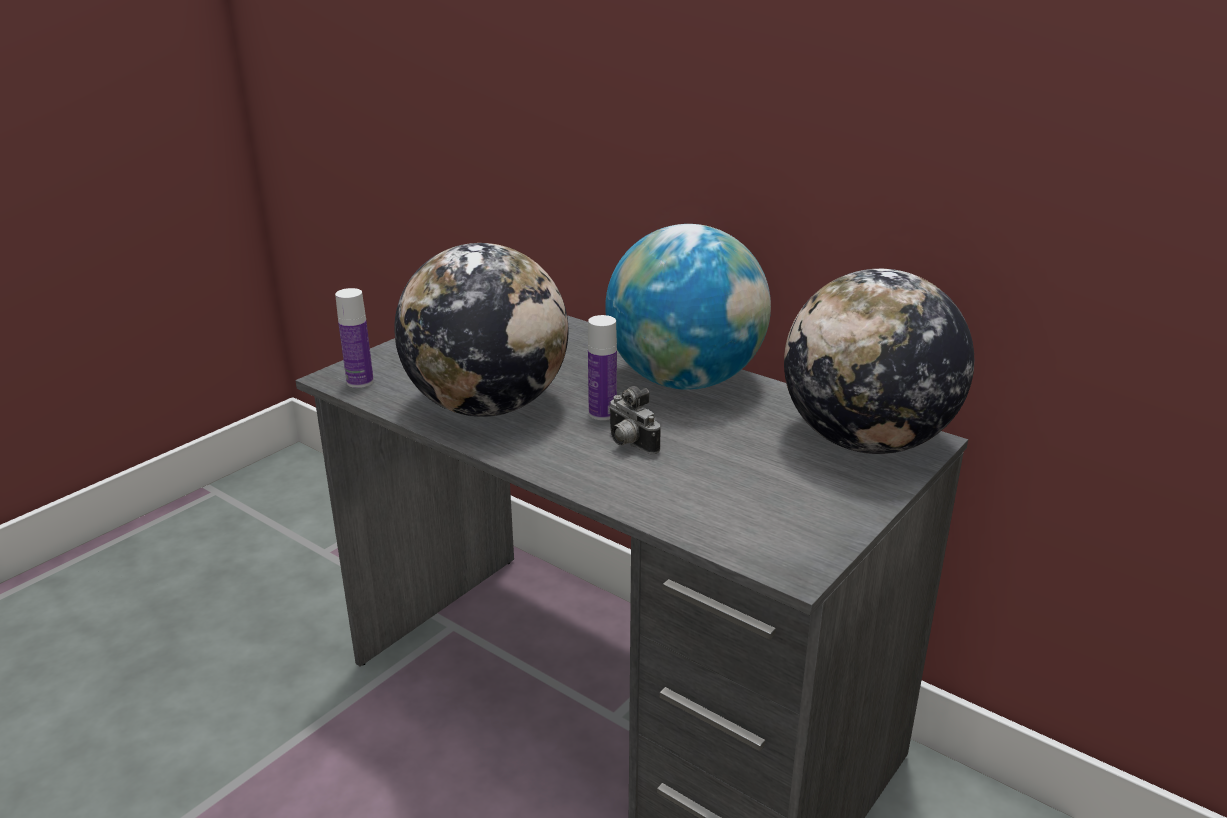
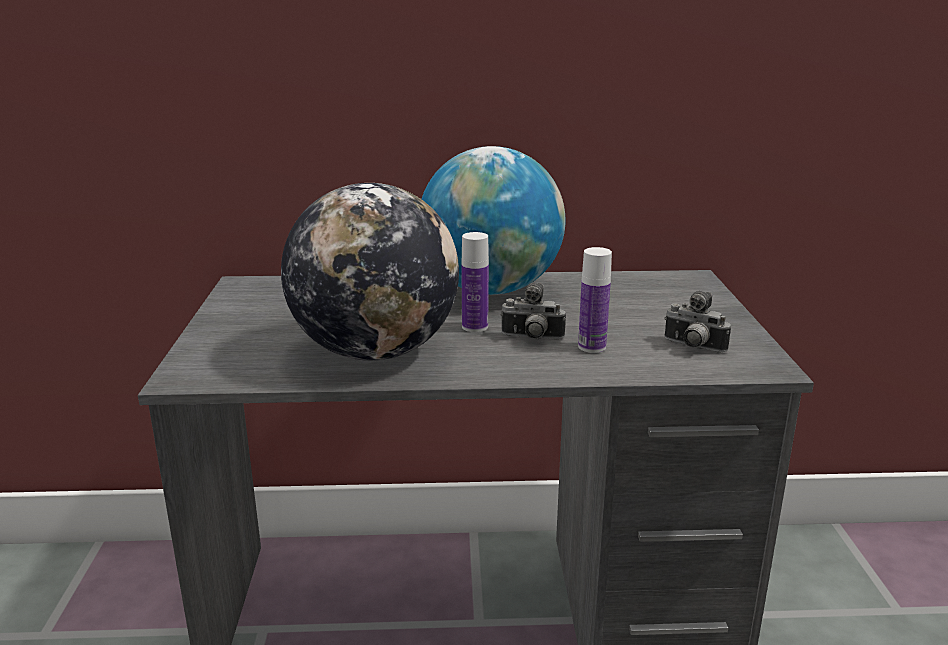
camera: 40 degrees left, 5 degrees down
bottle [335,288,374,388] -> bottle moved to [578,247,612,353]
globe [784,269,974,454] -> none
none -> camera [664,291,731,352]

